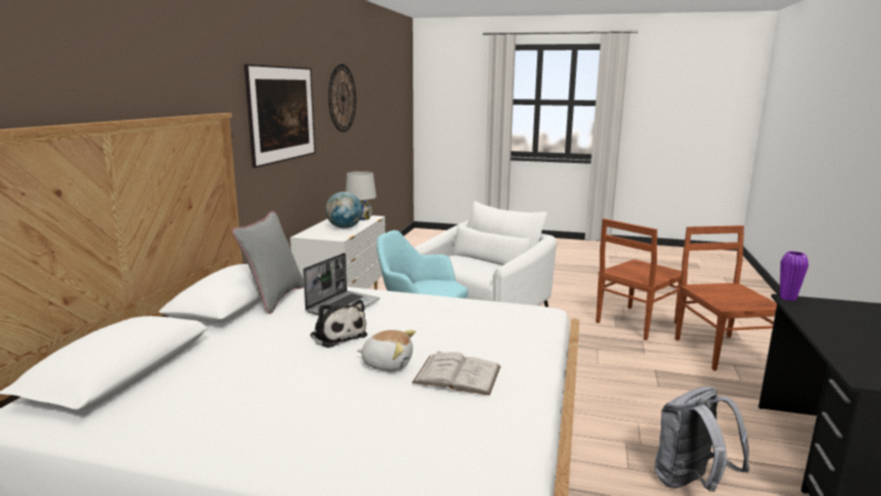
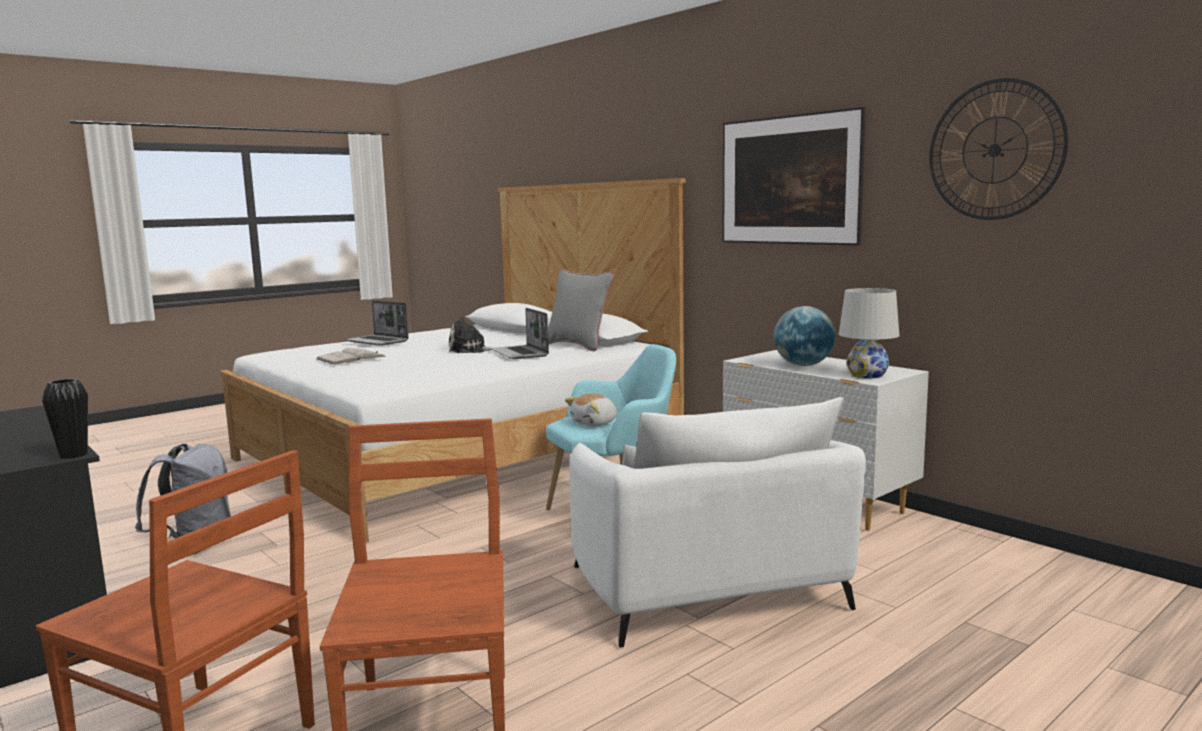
camera: 125 degrees right, 5 degrees down
plush toy [357,330,416,371] -> plush toy moved to [565,394,617,426]
purple vase [780,251,808,301] -> black vase [42,379,88,459]
none -> laptop [345,300,409,346]

